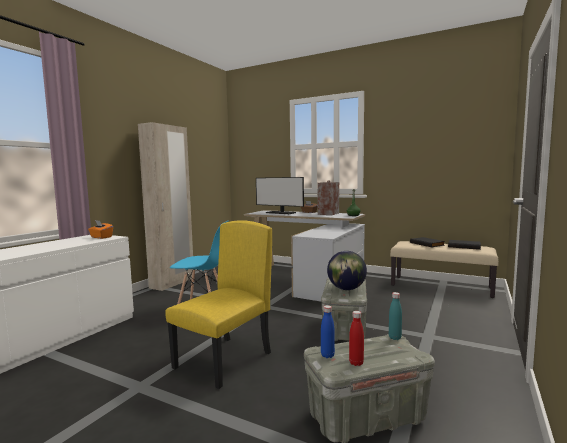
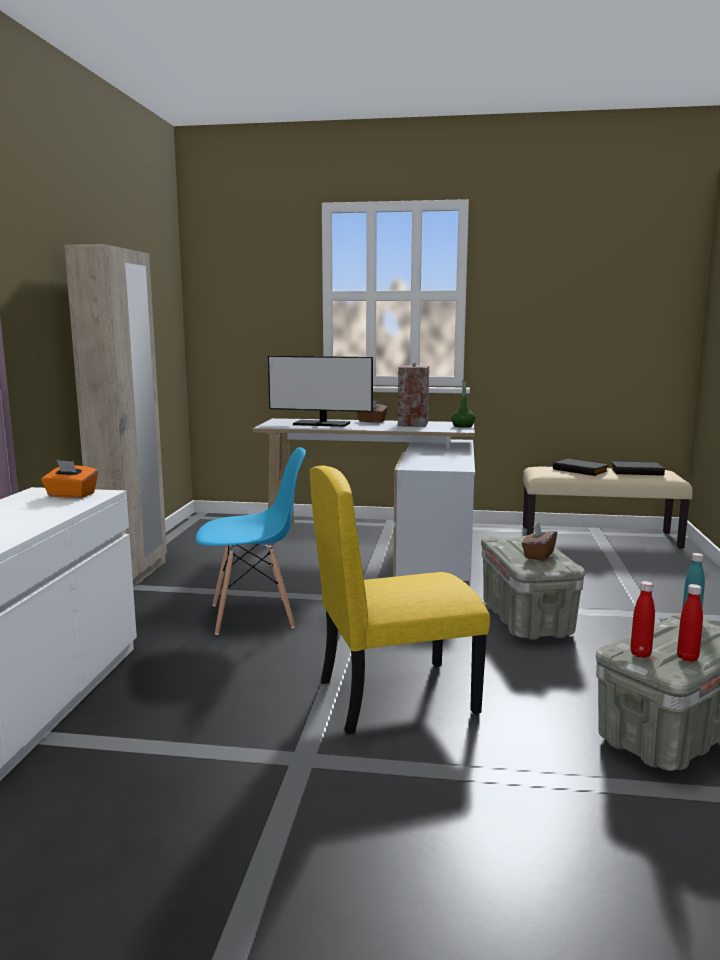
camera: 20 degrees left, 5 degrees up
yellow chair [165,220,272,389] -> yellow chair turned 120 degrees counterclockwise [310,466,490,734]
blue bottle [321,305,335,358] -> red bottle [630,581,655,658]
globe [327,251,367,290] -> brown tissue box [522,523,557,561]

